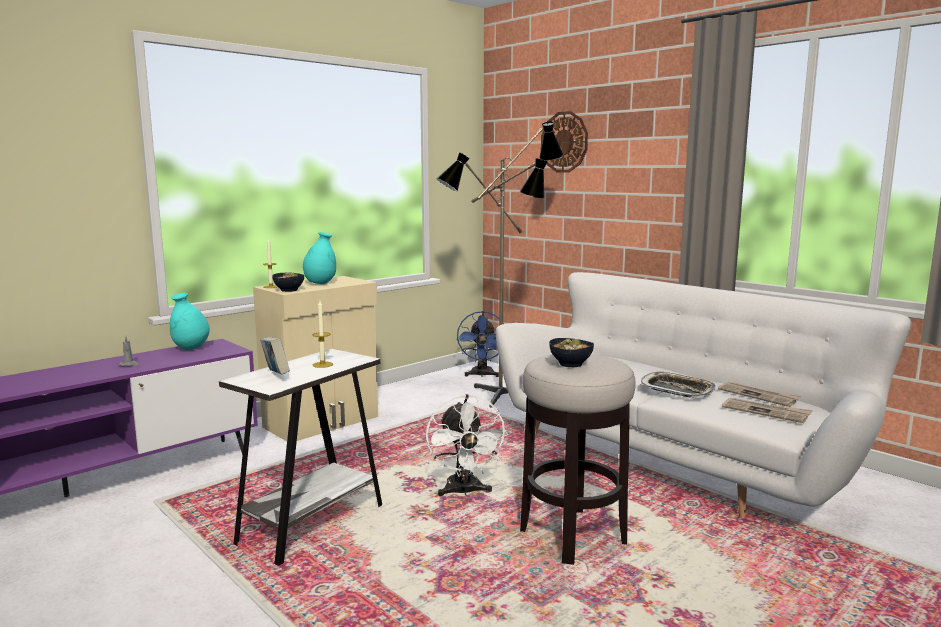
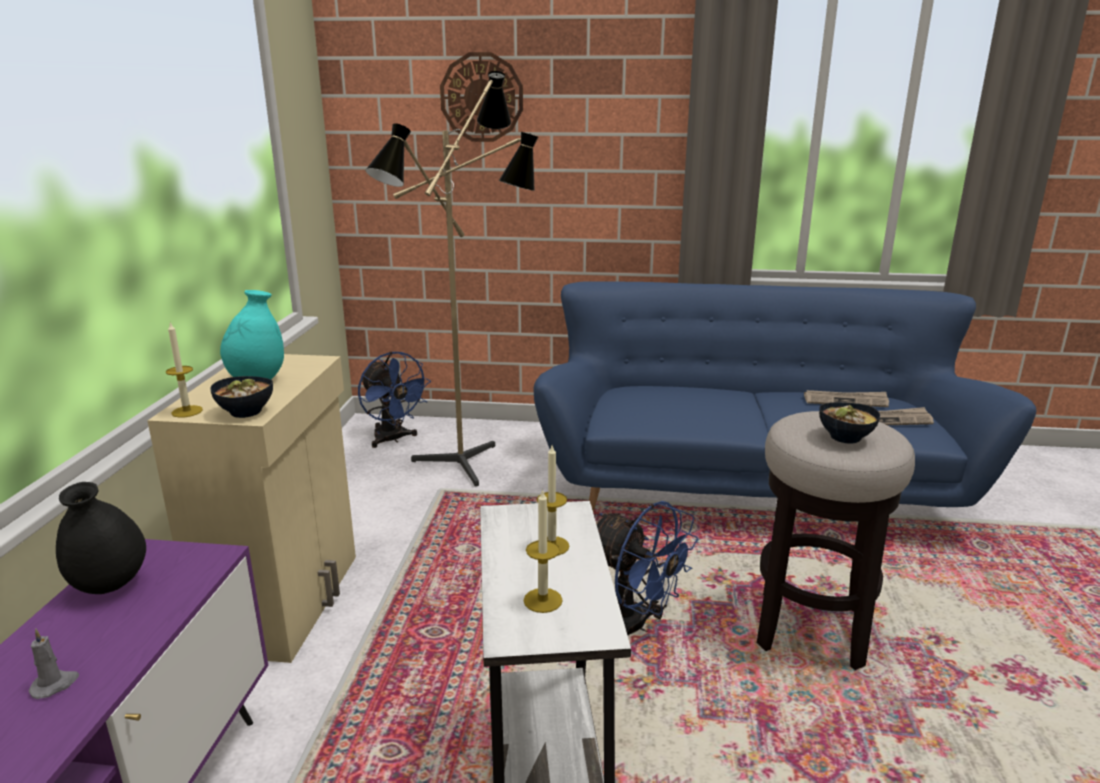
camera: 40 degrees left, 10 degrees up
turquoise vase [170,293,210,350] -> black vase [56,482,146,594]
book [260,337,290,374] -> candle [524,489,563,613]
white fan [426,394,508,496] -> blue fan [597,501,698,636]
white sofa [496,272,912,519] -> blue sofa [533,281,1036,513]
tray [641,372,716,398] -> none

